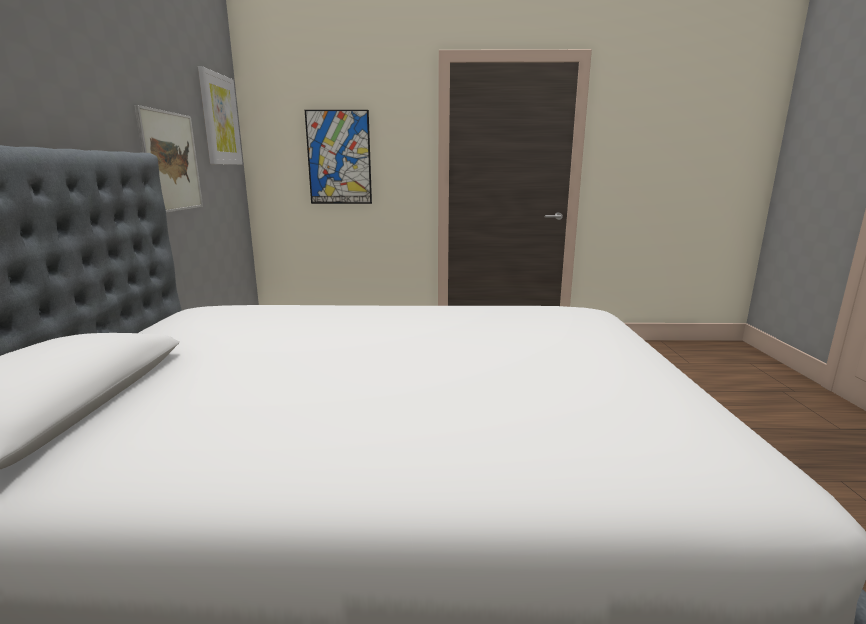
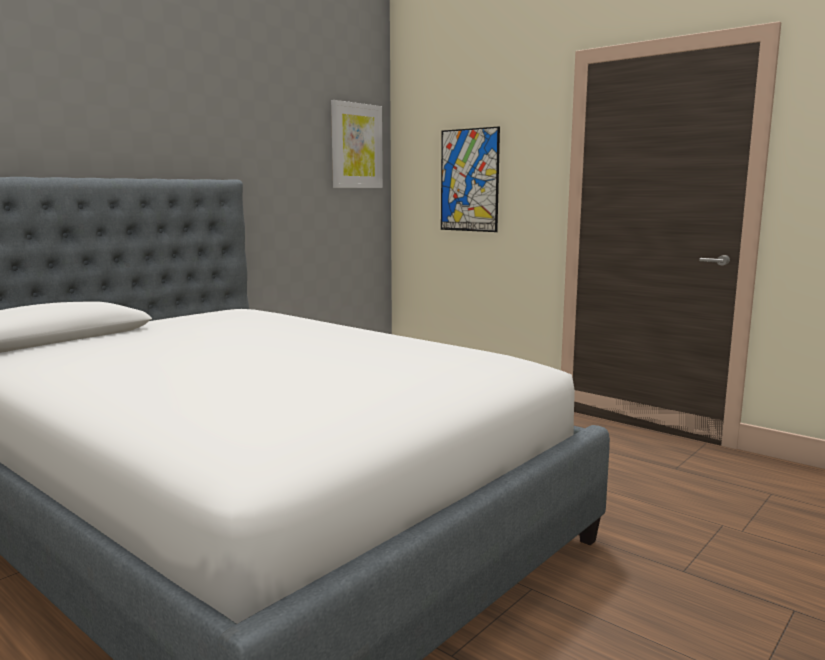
camera: 40 degrees right, 5 degrees down
picture [134,105,203,213] -> none

